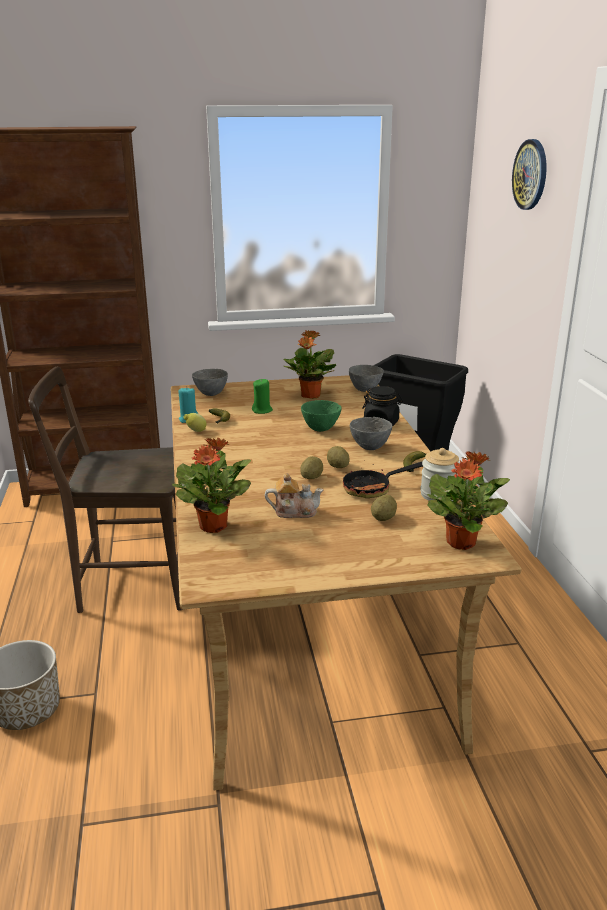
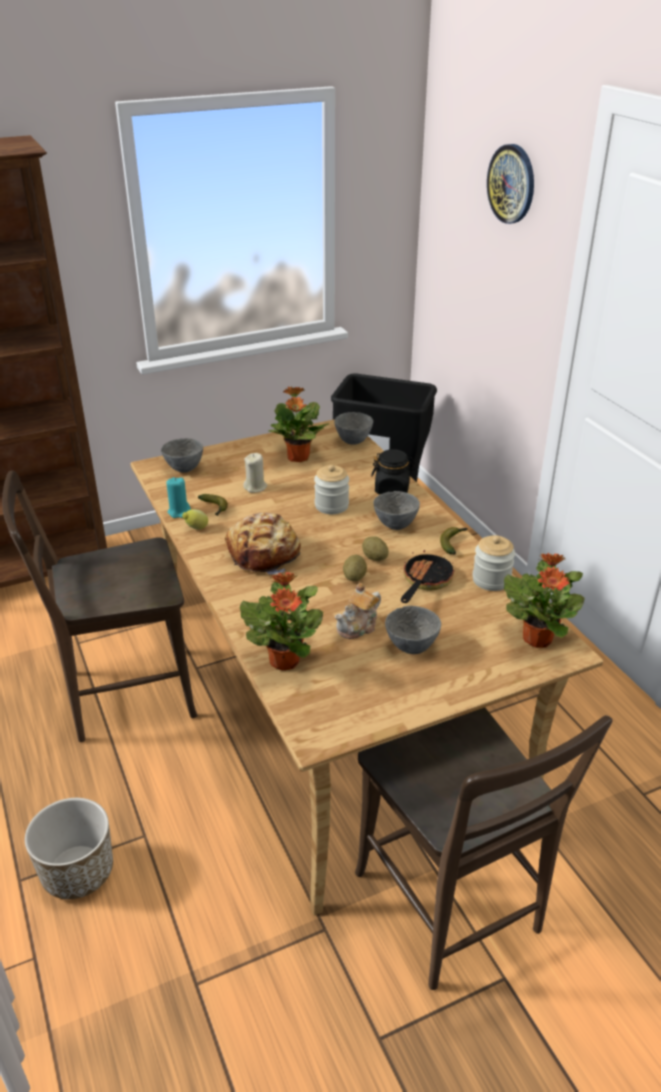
camera: 15 degrees left, 10 degrees up
green candle [252,378,273,414] -> beige candle [243,453,267,493]
teapot [265,473,323,518] -> teapot turned 150 degrees clockwise [335,583,381,639]
green bowl [301,400,342,432] -> jar [314,465,349,514]
frying pan [343,461,423,498] -> frying pan turned 150 degrees clockwise [401,550,455,603]
potato [371,495,397,521] -> none
none -> bread [225,513,302,576]
none -> brown chair [355,707,613,990]
none -> grey bowl [385,606,441,654]

